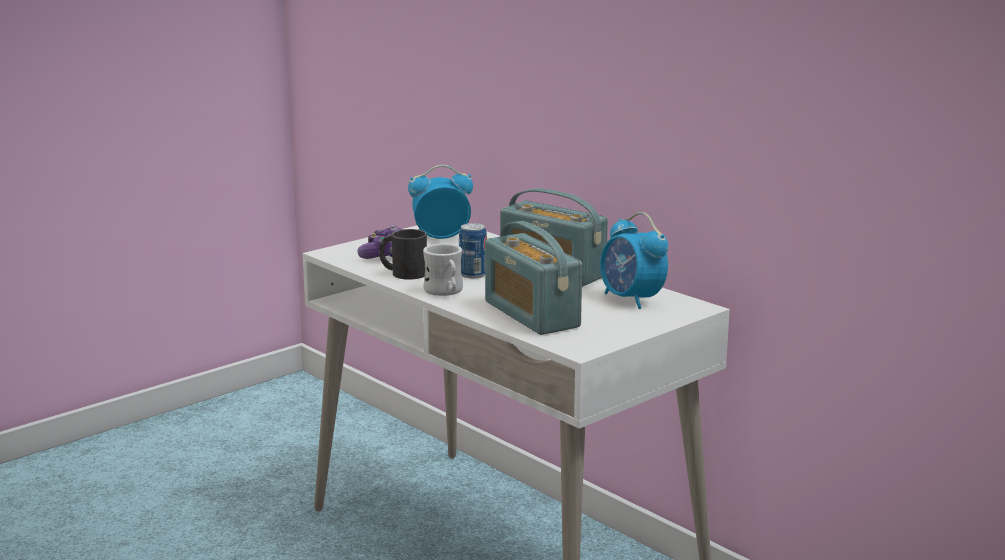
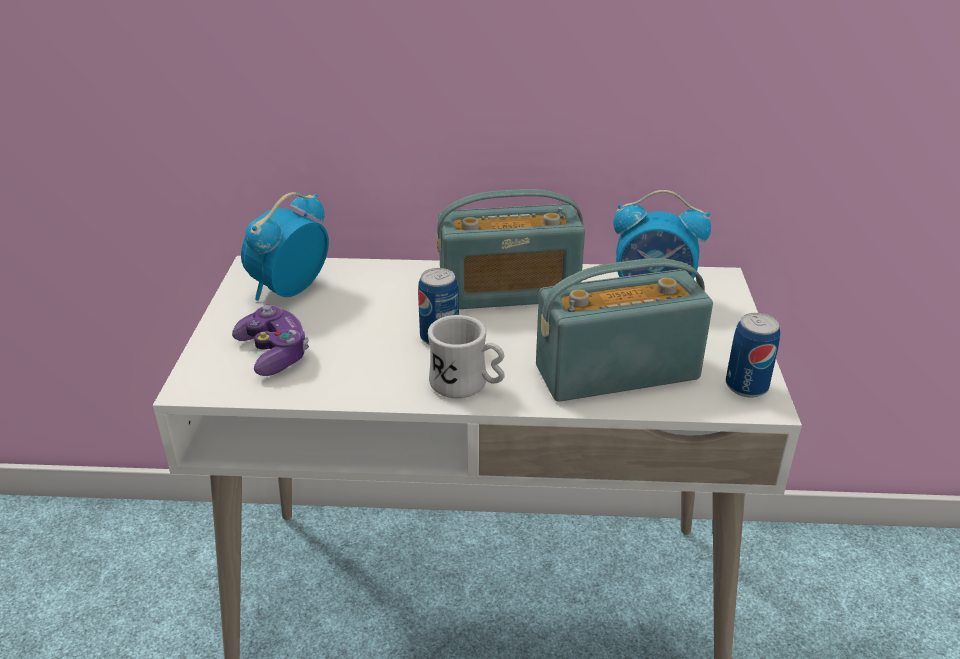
camera: 45 degrees left, 15 degrees up
black mug [379,229,427,280] -> none
radio [485,221,582,335] -> radio turned 150 degrees clockwise [536,258,713,402]
none -> can [726,313,781,397]

